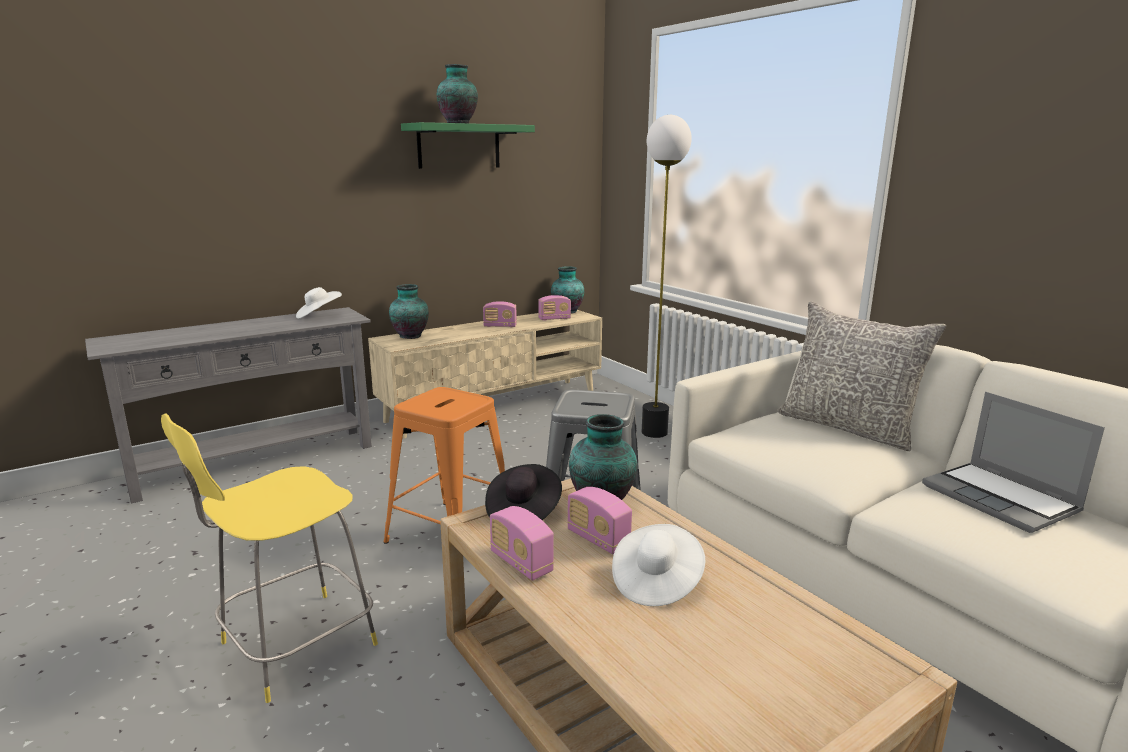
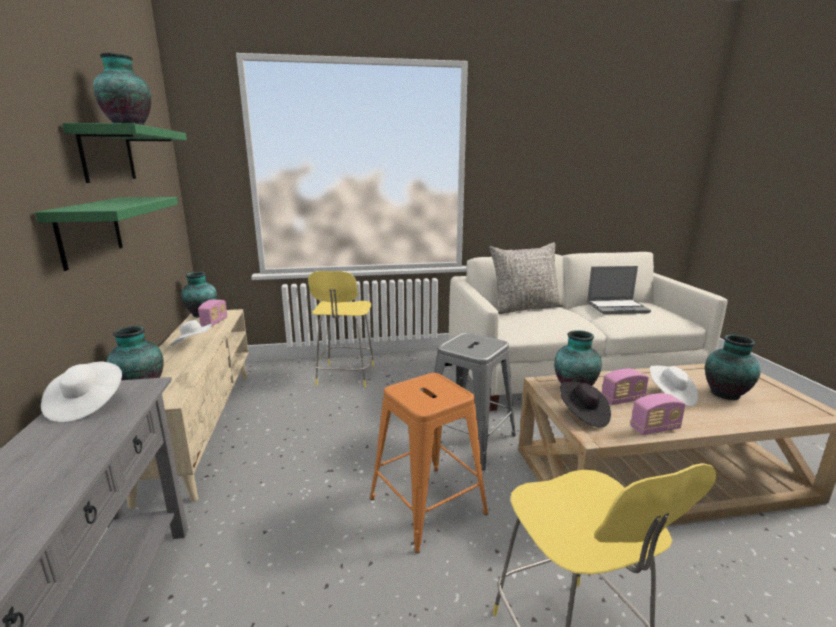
camera: 65 degrees left, 0 degrees up
radio [483,301,517,327] -> white hat [170,320,212,346]
floor lamp [642,115,692,438] -> yellow stool [308,271,374,387]
none -> green shelf [35,197,178,271]
none -> vase [705,335,761,400]

